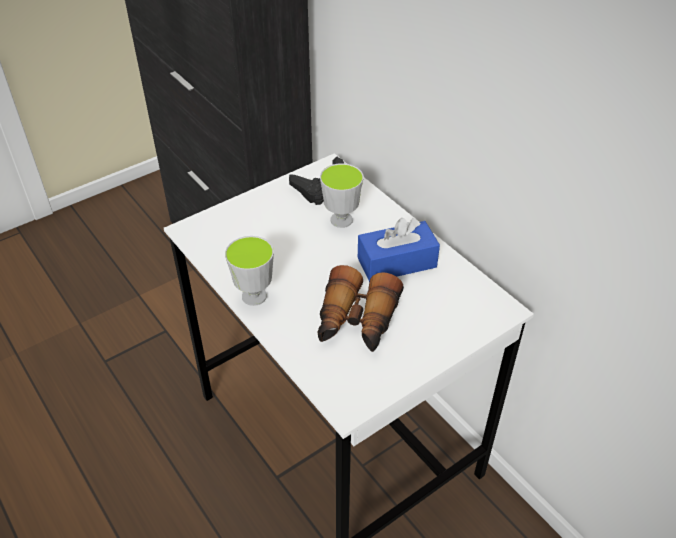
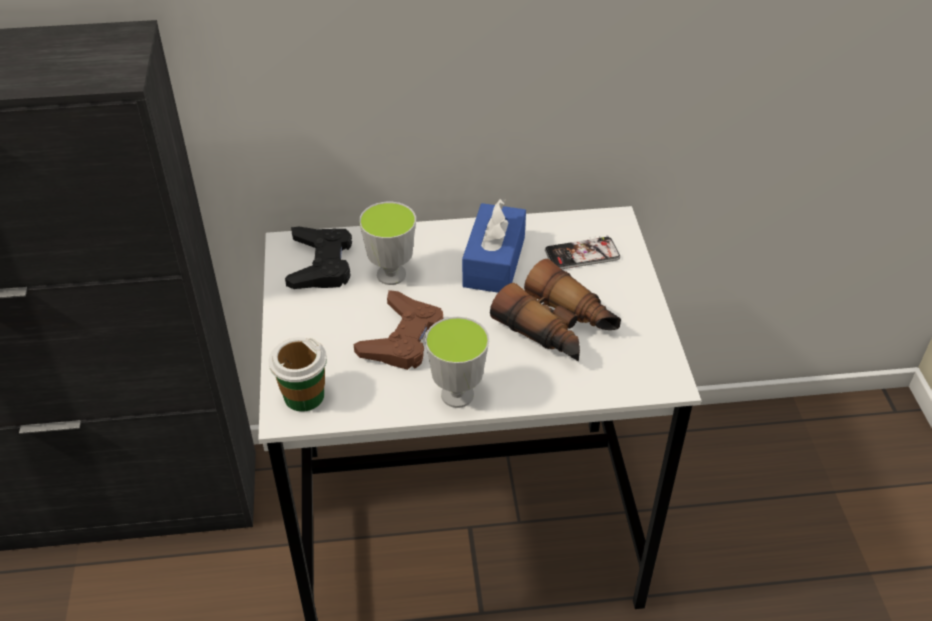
camera: 60 degrees left, 0 degrees up
none -> cup [269,337,327,412]
none -> brown game controller [354,290,443,370]
none -> phone [545,235,621,269]

